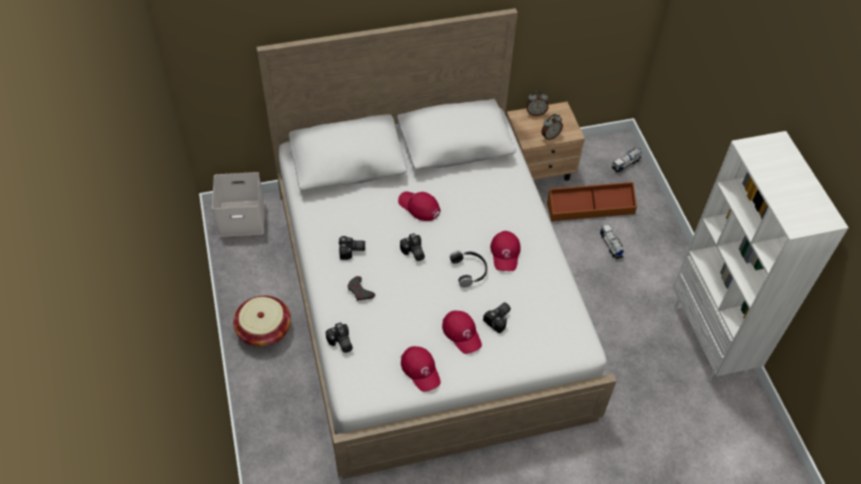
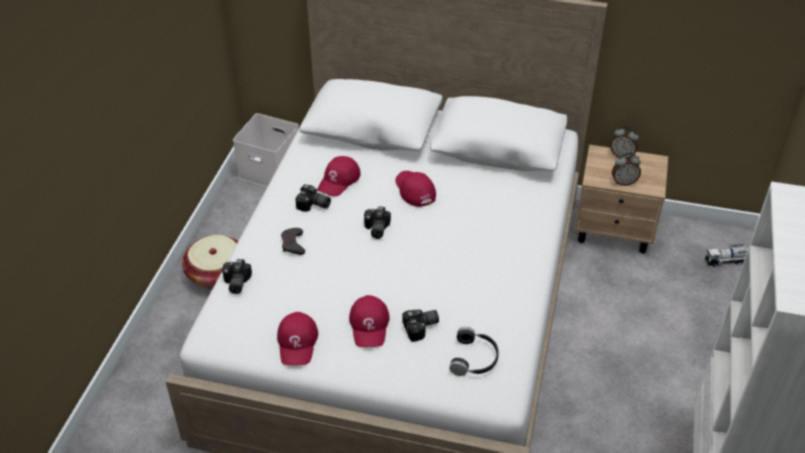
camera: 30 degrees right, 10 degrees down
black headphones [449,251,487,287] -> black headphones moved to [449,327,499,376]
red cap [490,231,521,271] -> red cap moved to [317,156,361,197]
brown storage box [547,182,637,221] -> none
toy truck [600,224,624,259] -> none

